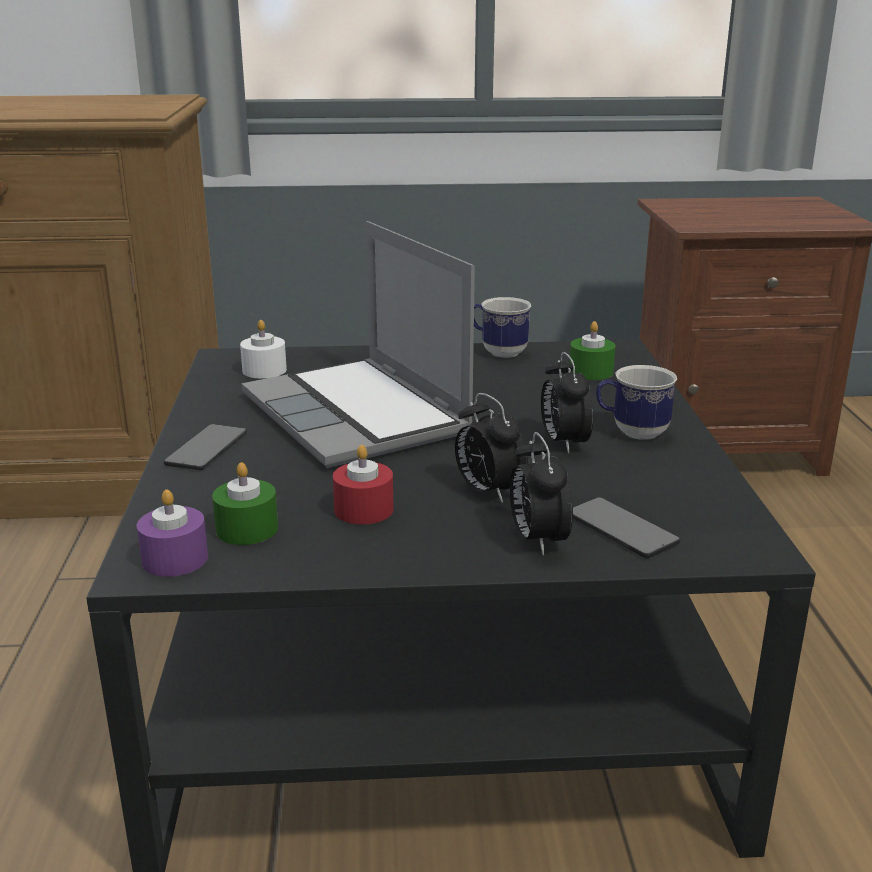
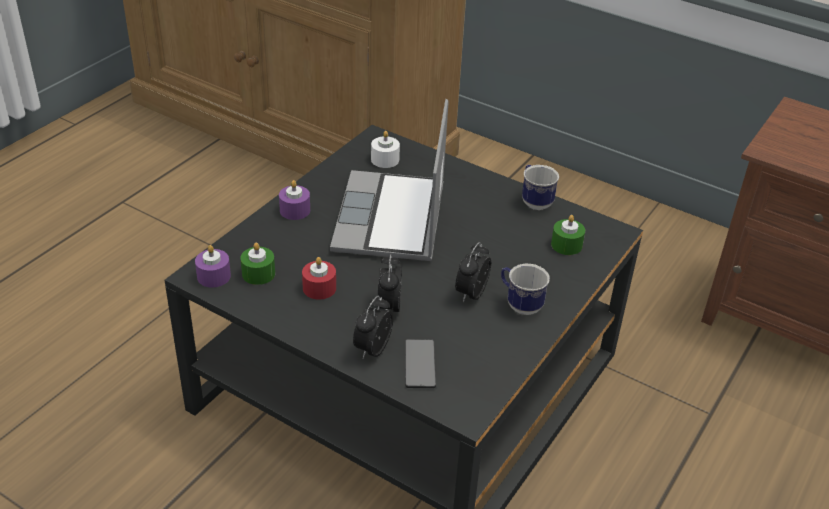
camera: 35 degrees right, 15 degrees up
phone [164,424,247,470] -> purple candle [279,180,310,220]

